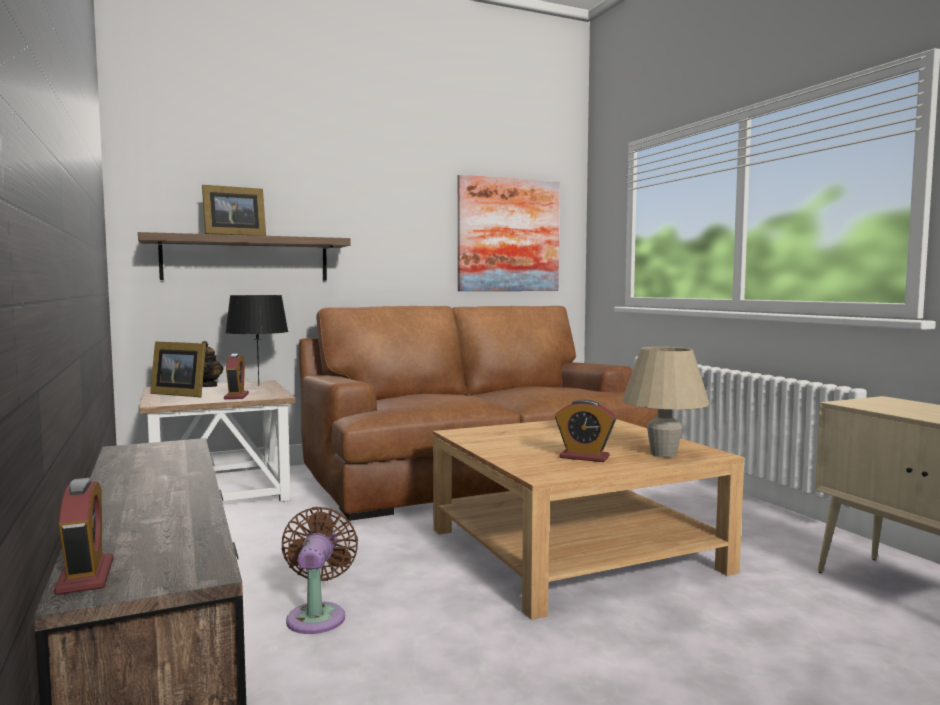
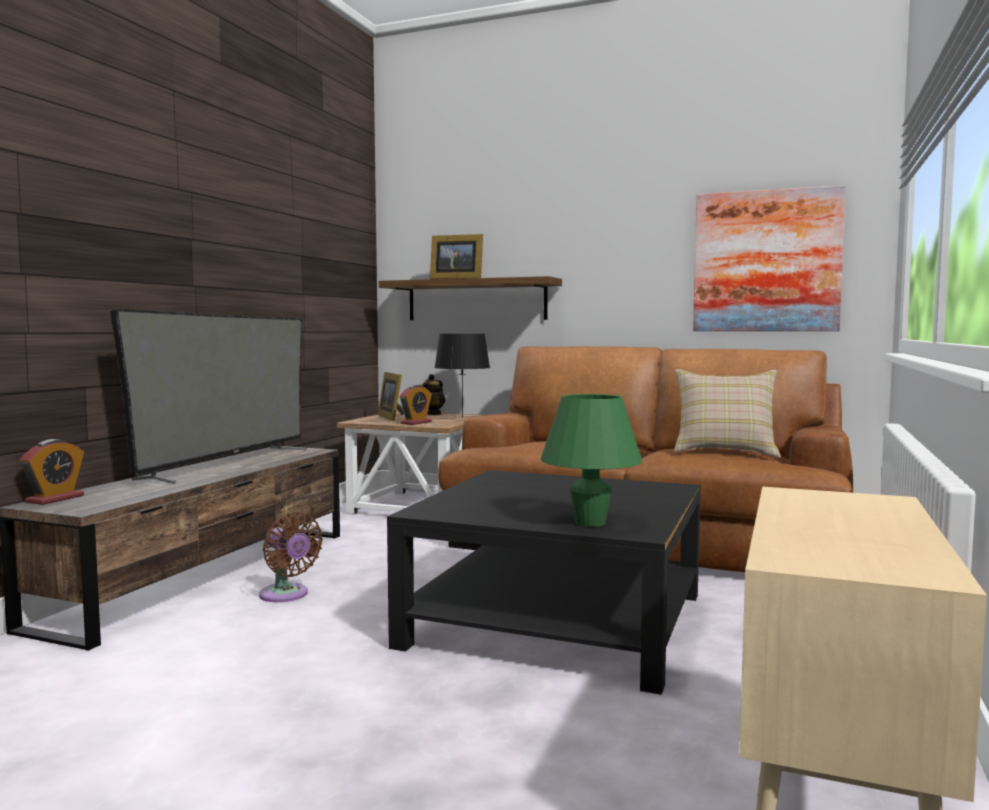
camera: 45 degrees right, 0 degrees up
brown fan [281,507,358,634] -> brown fan turned 90 degrees clockwise [259,511,323,602]
beige coffee table [433,419,744,620] -> black coffee table [387,470,701,695]
alarm clock [555,399,616,462] -> none
beige table lamp [622,347,710,458] -> green table lamp [541,394,642,527]
none -> television [110,309,307,484]
none -> beige pillow [674,369,781,458]

